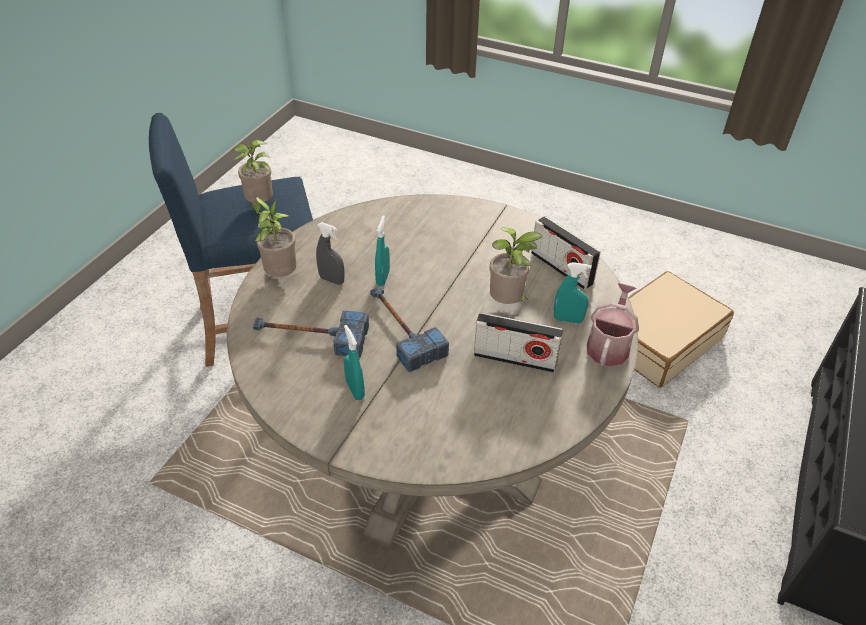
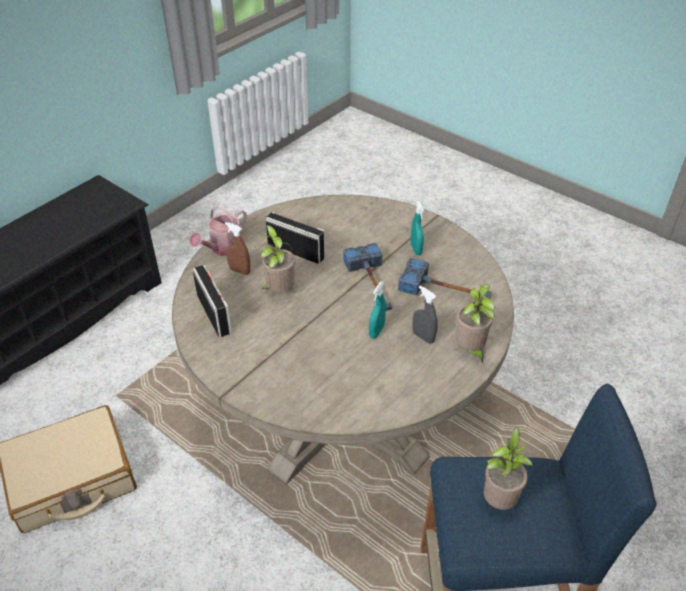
camera: 165 degrees left, 0 degrees up
turquoise spray bottle [554,262,592,323] -> brown spray bottle [225,222,250,275]

